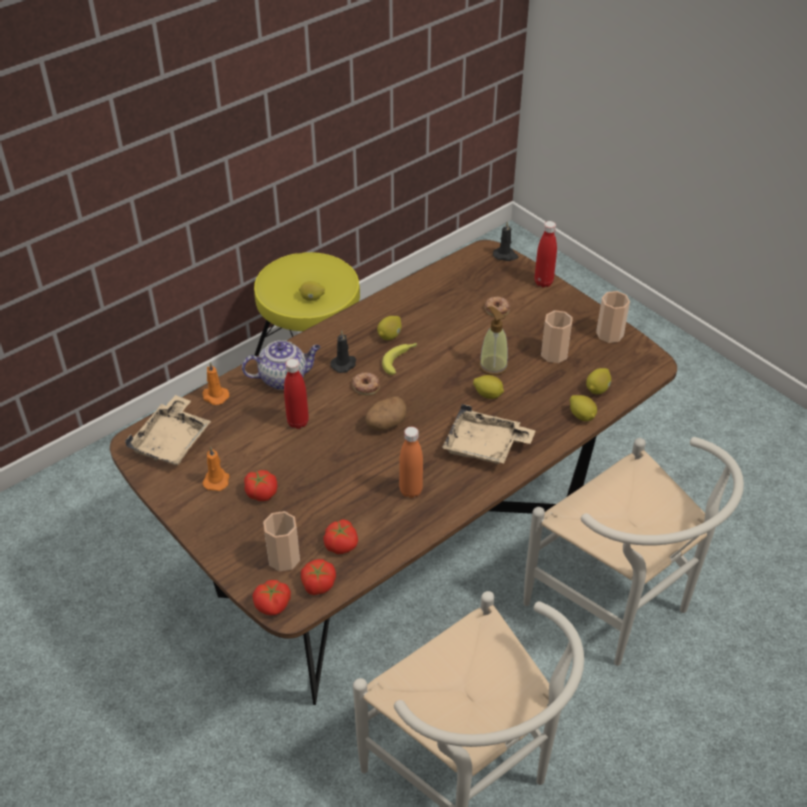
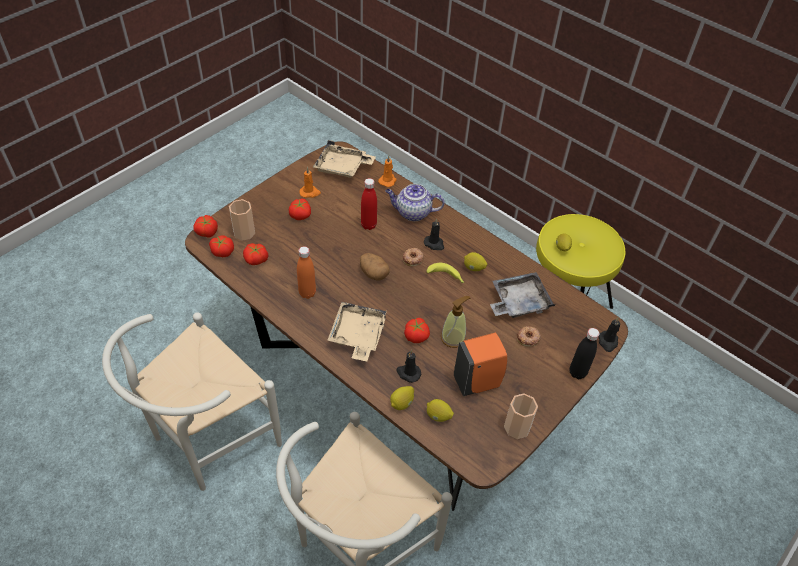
camera: 80 degrees right, 5 degrees up
teapot [242,340,321,390] -> teapot turned 120 degrees clockwise [385,184,444,221]
lemon [473,375,504,399] -> tomato [404,318,430,343]
red bottle [534,221,557,287] -> black bottle [570,328,600,379]
cup [541,310,573,363] -> orange soap dispenser [454,332,507,396]
none -> black candle [397,350,421,383]
none -> grey tray [490,272,555,318]

